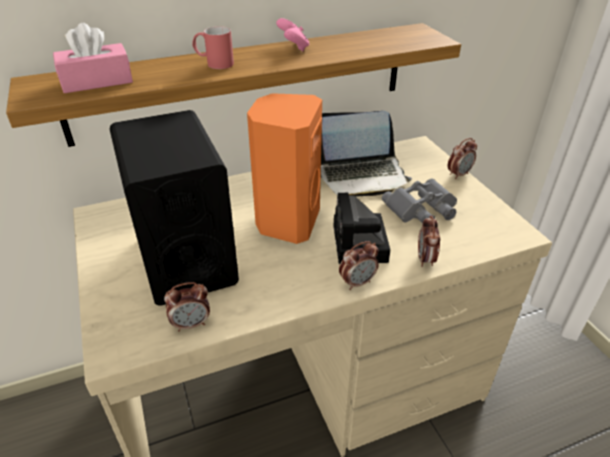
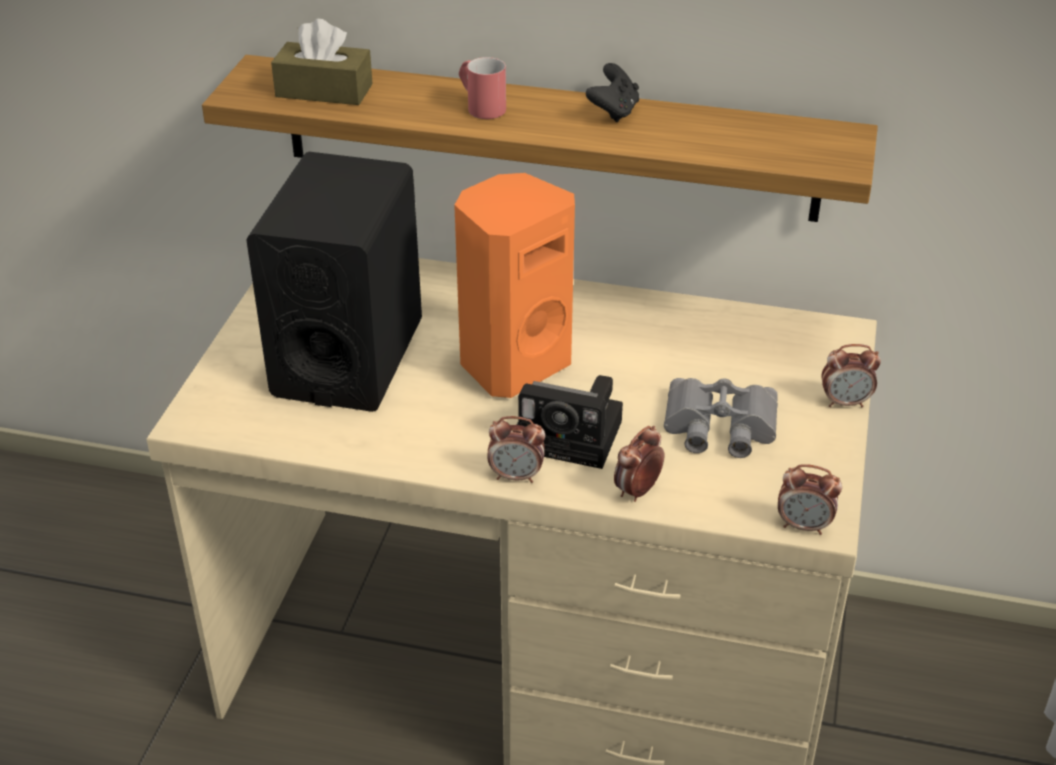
camera: 35 degrees right, 0 degrees up
pink tissue box [53,23,133,93] -> brown tissue box [271,19,373,105]
alarm clock [164,282,210,332] -> alarm clock moved to [778,464,842,535]
pink game controller [276,18,309,51] -> black game controller [586,63,639,122]
laptop [321,111,412,197] -> none
camera [334,193,390,264] -> camera turned 105 degrees counterclockwise [517,375,623,469]

